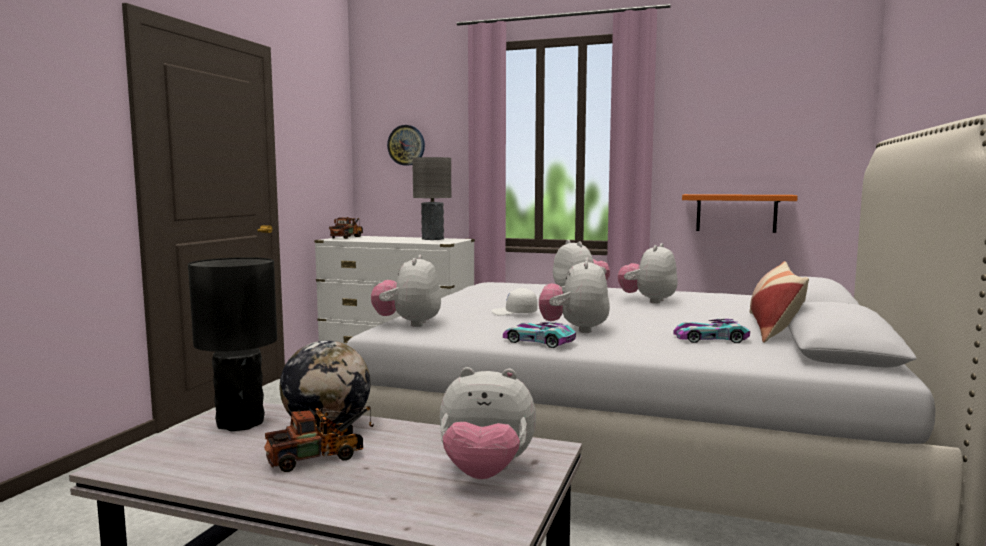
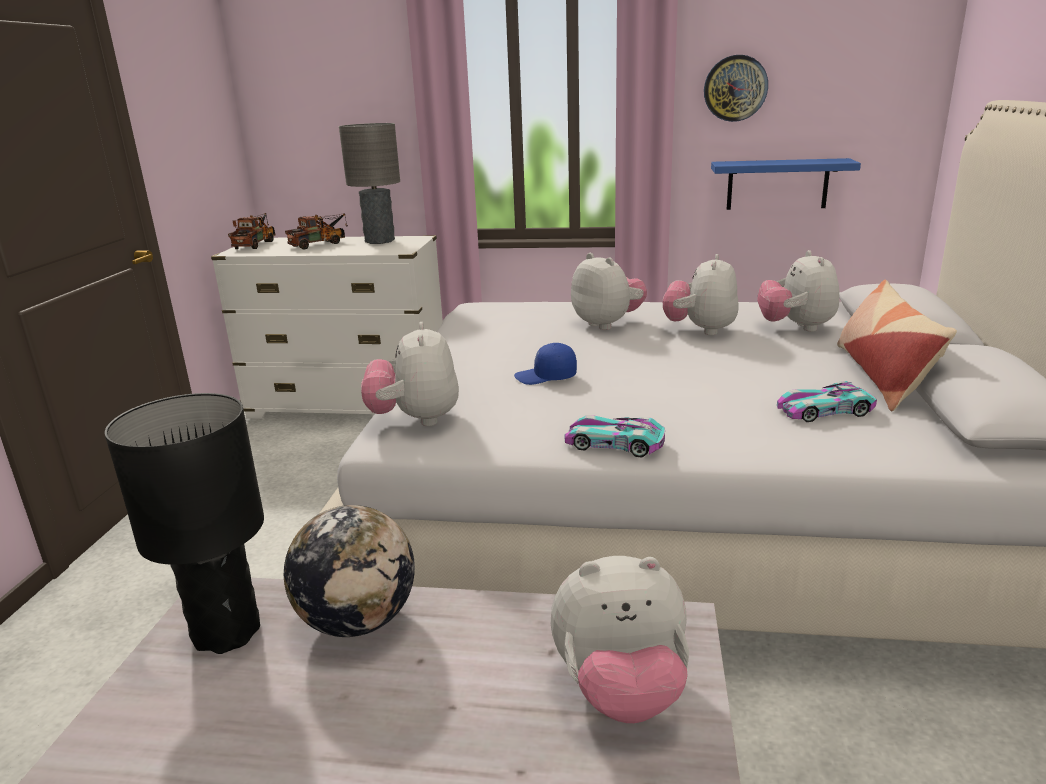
camera: 10 degrees left, 15 degrees up
toy truck [264,406,374,472] -> toy truck moved to [285,213,348,249]
wall clock [387,125,425,166] -> wall clock moved to [704,55,768,122]
white cap [491,288,538,316] -> blue cap [514,343,577,385]
plush toy [539,258,610,333] -> plush toy moved to [757,250,839,332]
orange shelf [682,194,798,233] -> blue shelf [711,158,861,210]

